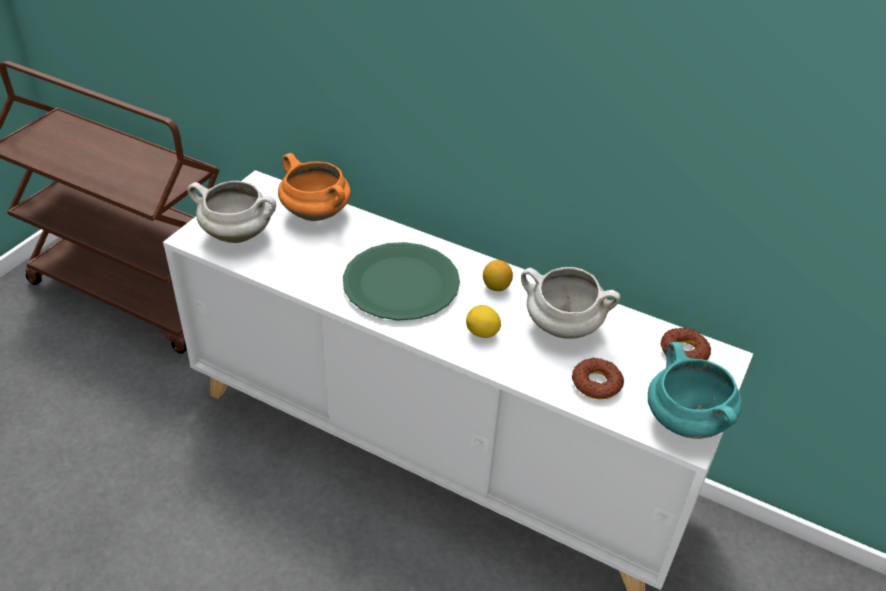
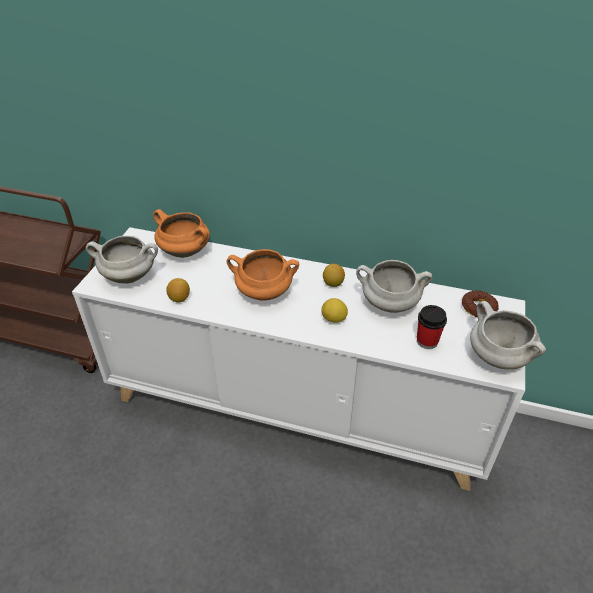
camera: 10 degrees left, 0 degrees up
green plate [343,242,460,321] -> orange cooking pot [227,249,299,301]
donut [572,357,624,399] -> cup [417,305,447,349]
turquoise cooking pot [648,342,742,439] -> white cooking pot [470,301,546,369]
none -> lemon [166,278,190,303]

